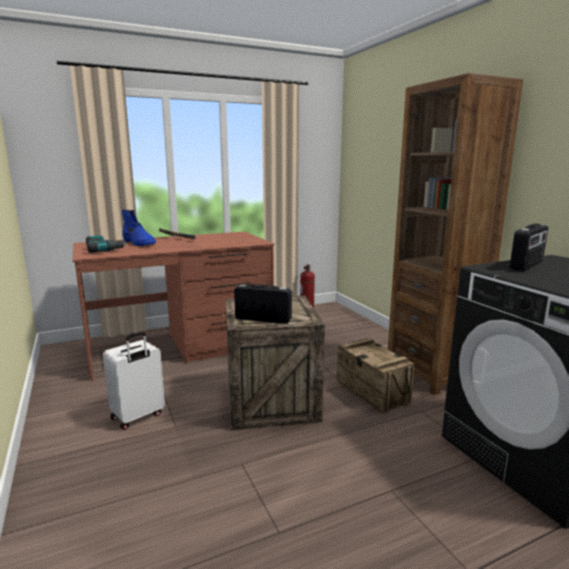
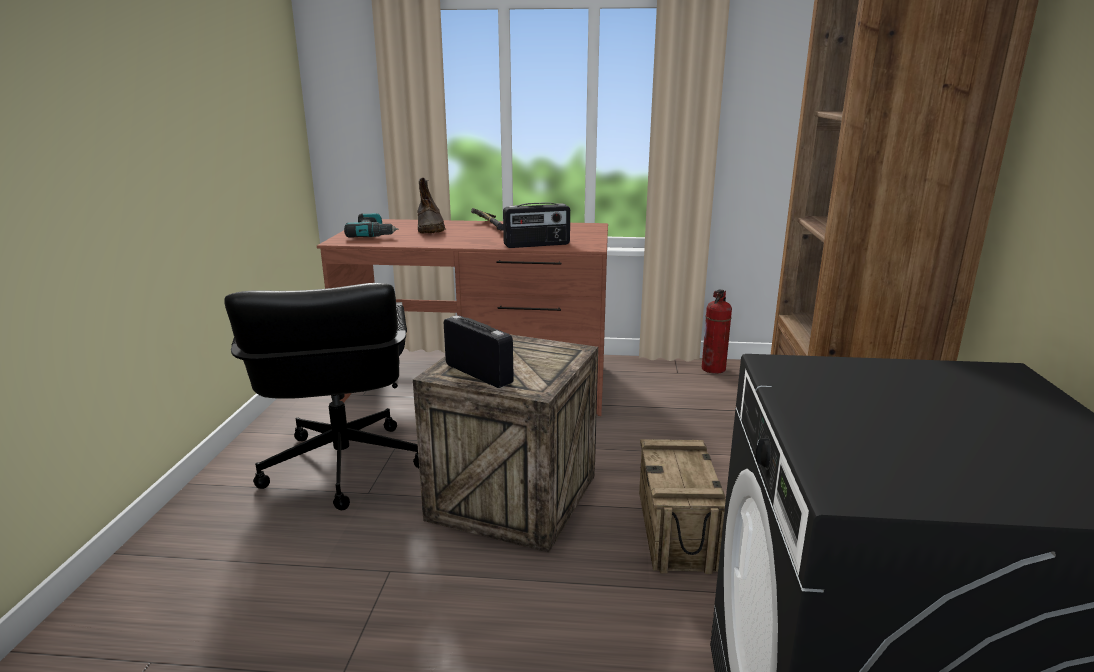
camera: 30 degrees right, 5 degrees up
white suitcase [103,331,165,430] -> black office chair [224,283,419,510]
blue boot [122,209,156,246] -> brown boot [418,178,446,234]
radio [510,224,548,271] -> radio moved to [503,202,570,248]

